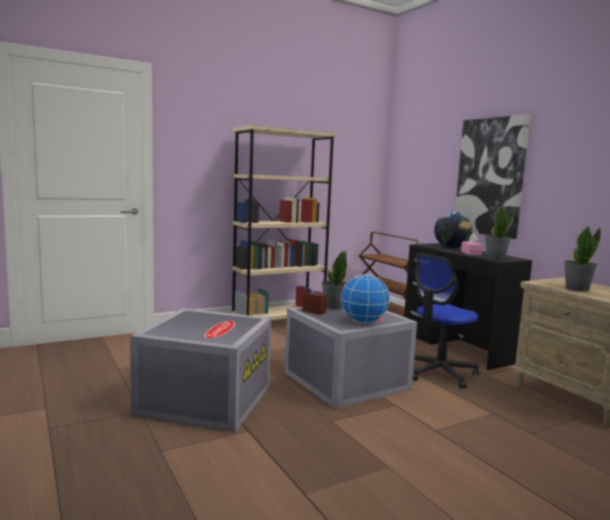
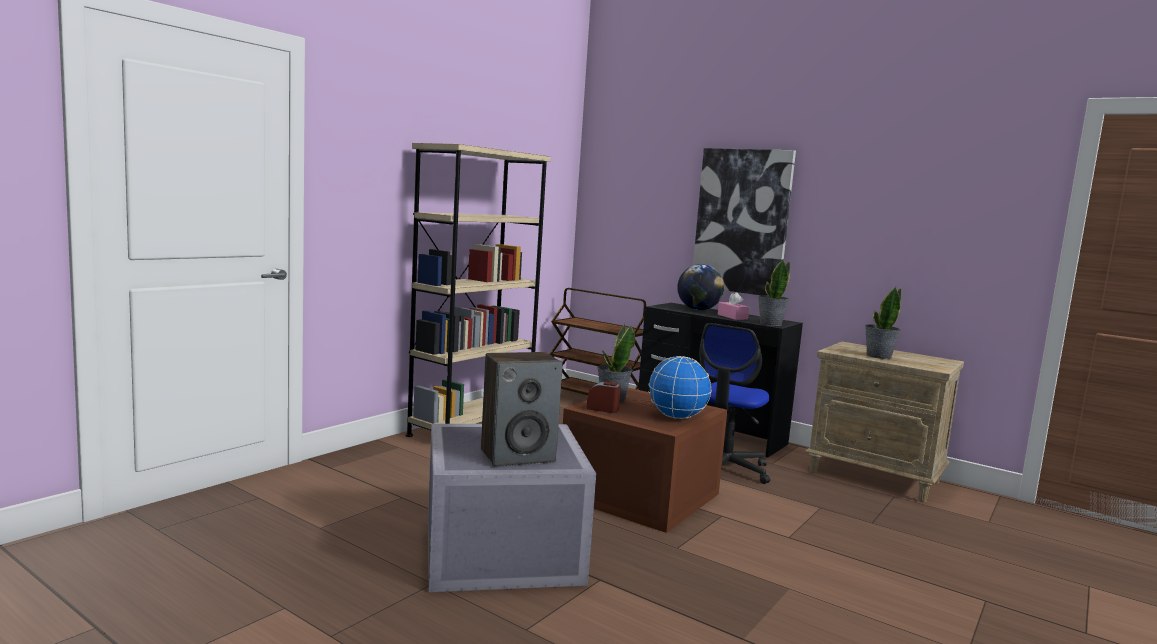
camera: 25 degrees left, 0 degrees up
grey storage box [285,307,417,409] -> brown storage box [563,388,727,533]
none -> speaker [481,352,563,467]

